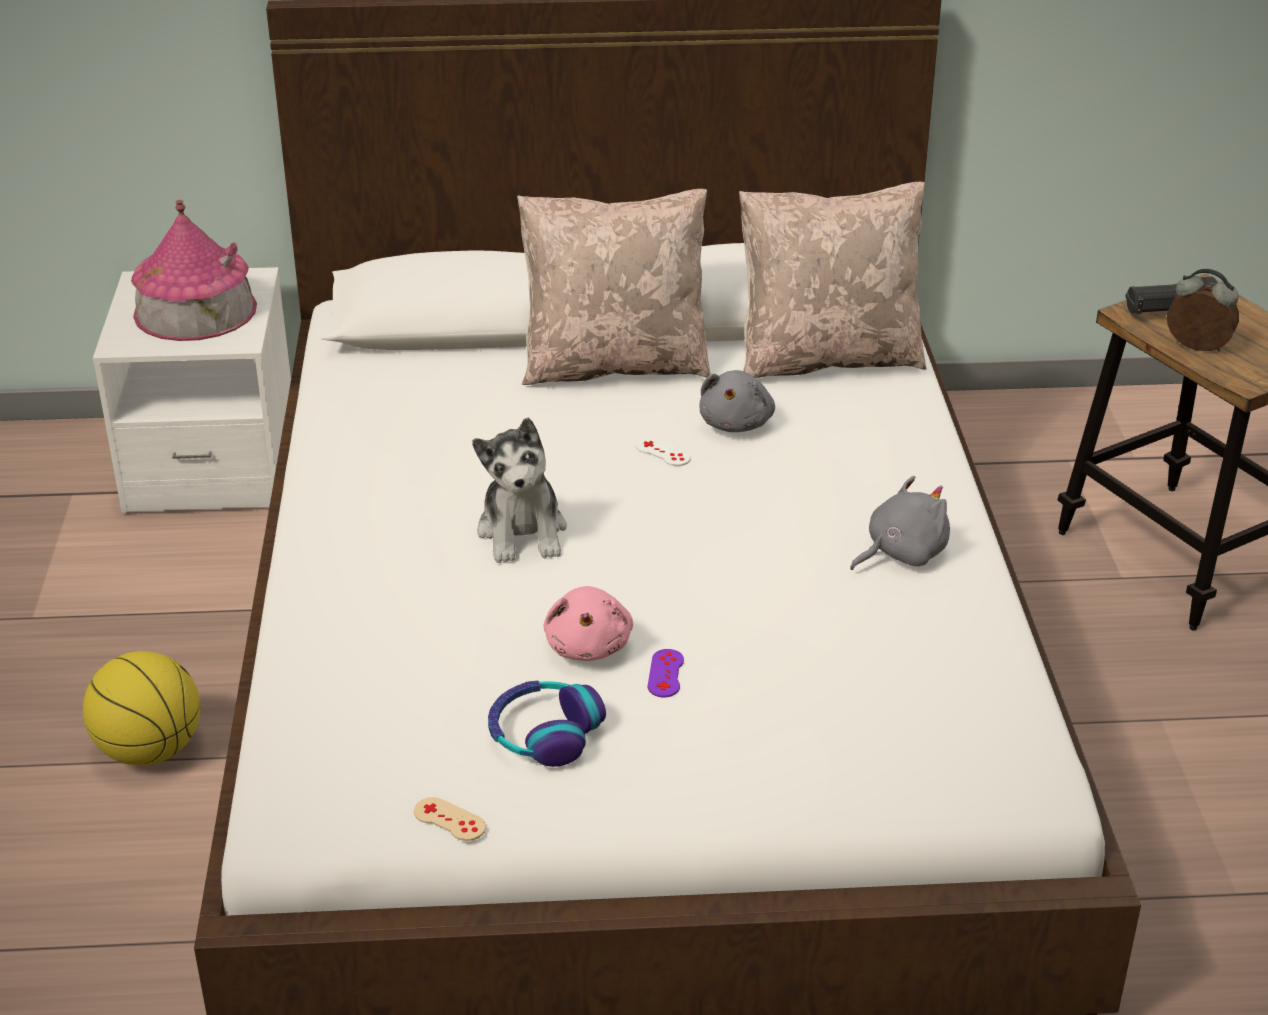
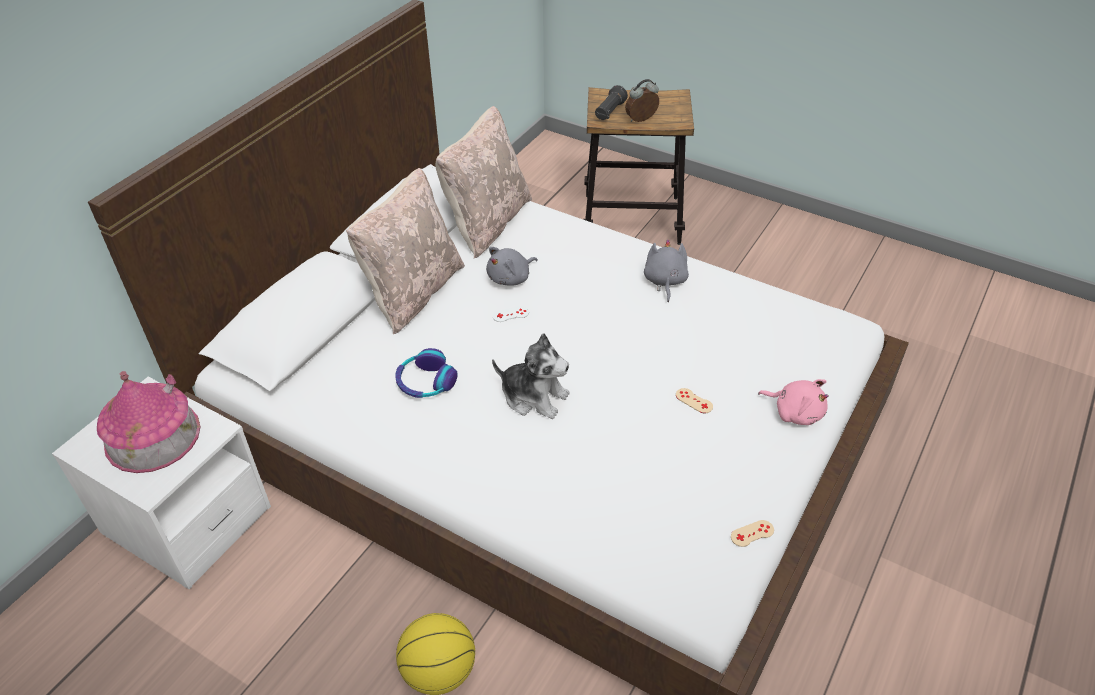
camera: 55 degrees left, 10 degrees up
headphones [488,681,606,767] -> headphones moved to [395,348,458,398]
pink plush toy [543,586,633,661] -> pink plush toy moved to [758,379,829,425]
purple game controller [648,649,684,697] -> beige game controller [676,388,713,413]
grey plush toy [699,370,775,432] -> grey plush toy turned 90 degrees clockwise [486,247,538,286]

